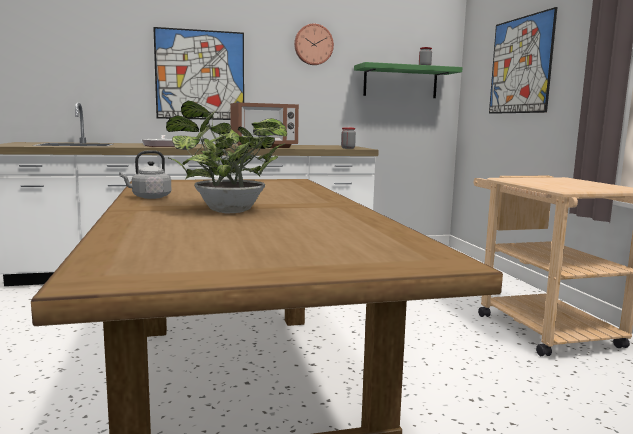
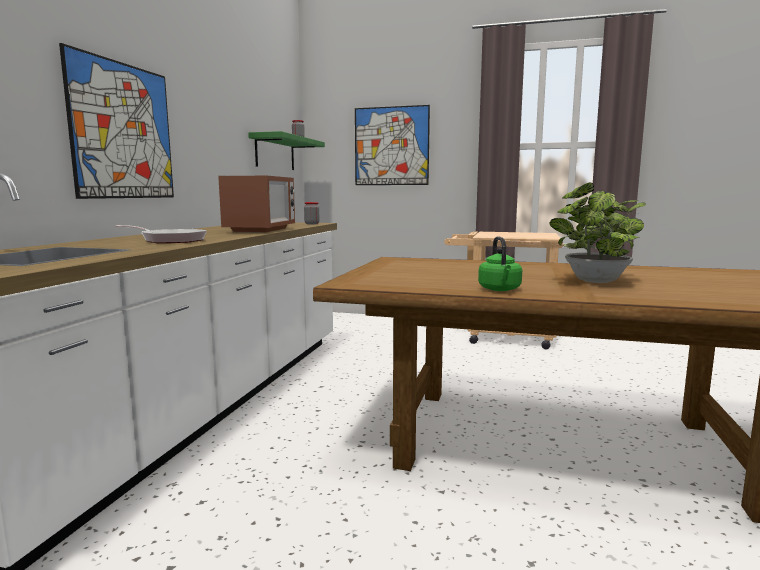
camera: 60 degrees left, 0 degrees up
grey kettle [119,150,171,199] -> green kettle [478,236,522,291]
wall clock [294,24,334,65] -> none

